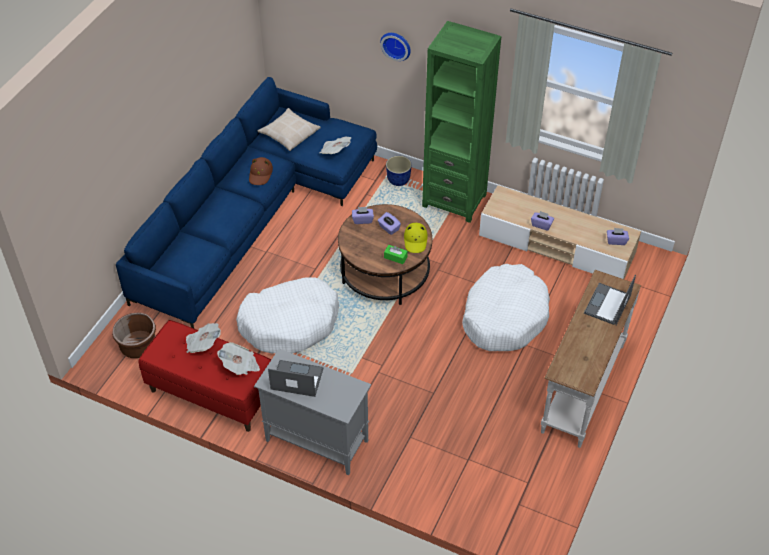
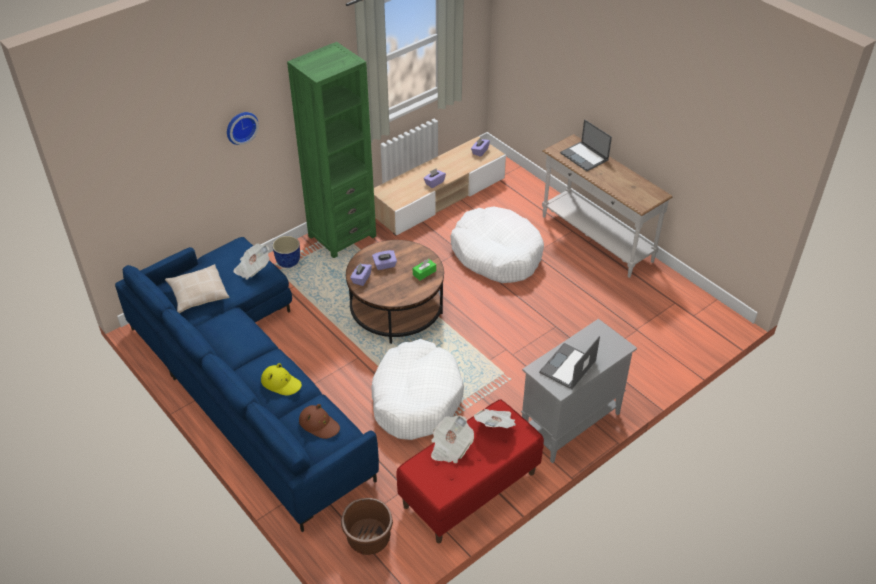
camera: 65 degrees left, 5 degrees down
brown hat [249,157,273,185] -> brown hat moved to [299,404,340,439]
yellow hat [404,223,428,253] -> yellow hat moved to [261,363,302,396]

